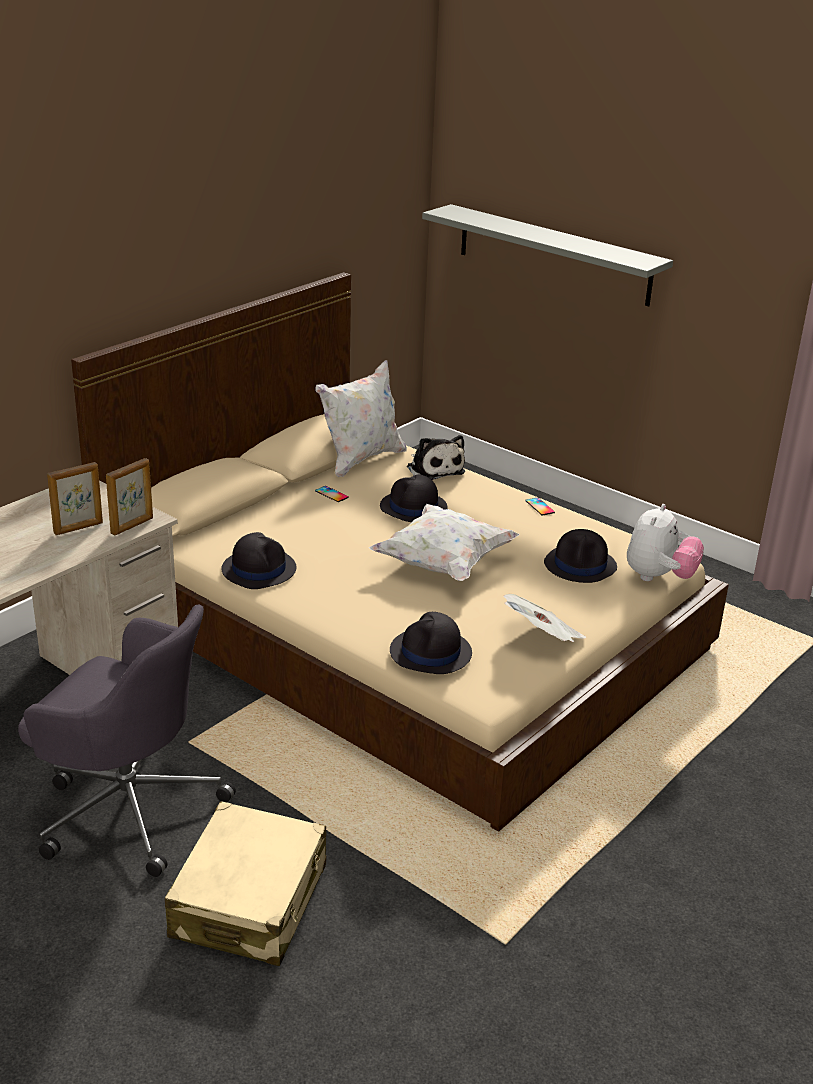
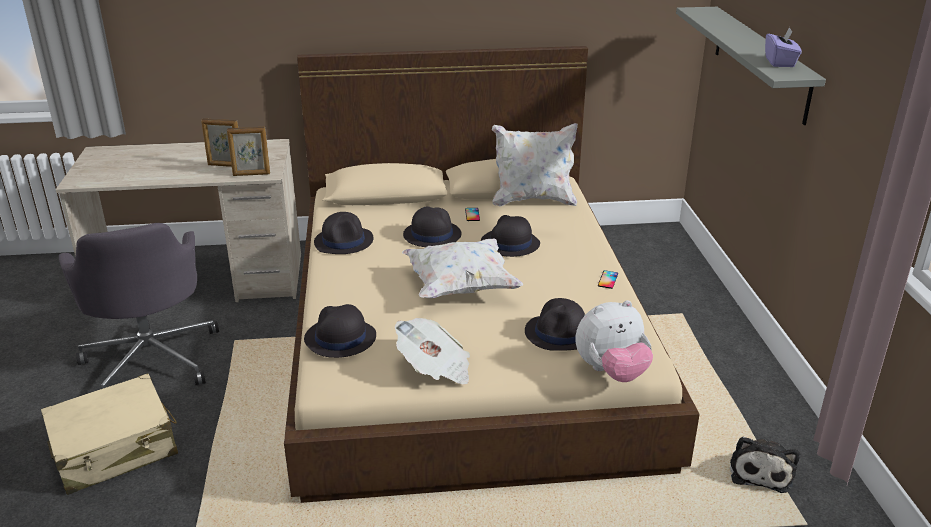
camera: 45 degrees right, 0 degrees up
plush toy [407,435,465,480] -> plush toy moved to [730,436,800,493]
none -> black hat [403,206,462,247]
none -> purple tissue box [765,27,802,67]

